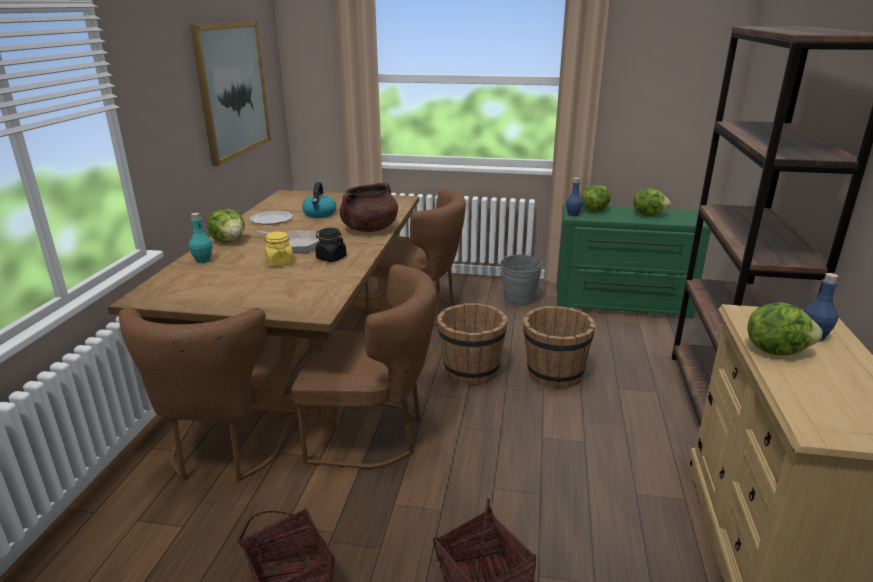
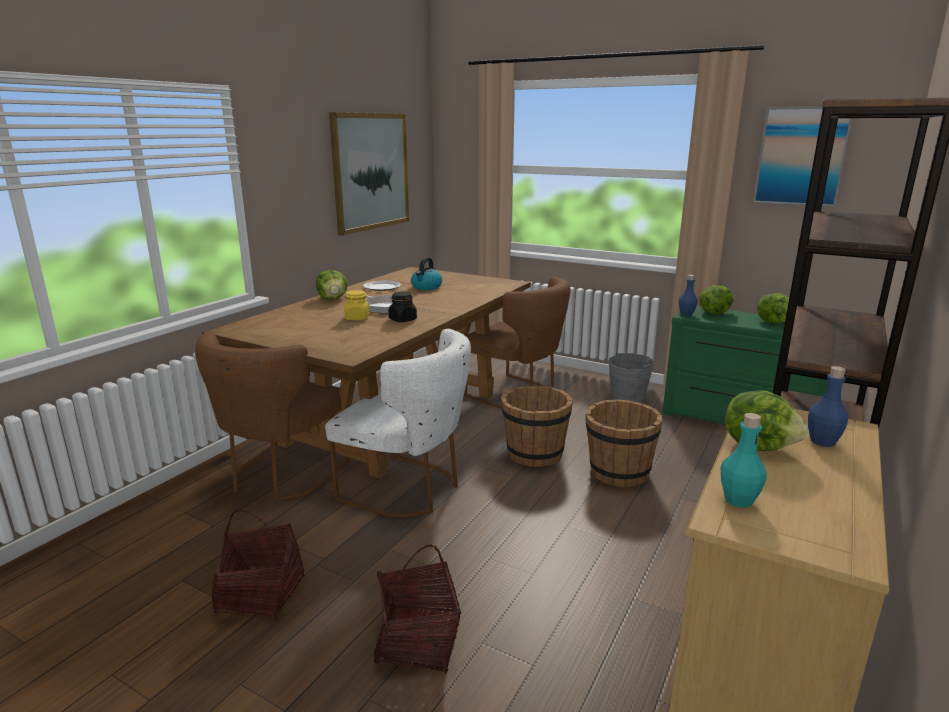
camera: 20 degrees right, 5 degrees down
turquoise bottle [189,213,212,263] -> turquoise bottle moved to [720,413,767,508]
brown chair [292,264,437,469] -> white chair [325,329,471,517]
brown cooking pot [340,182,398,232] -> none
none -> picture [753,106,852,207]

